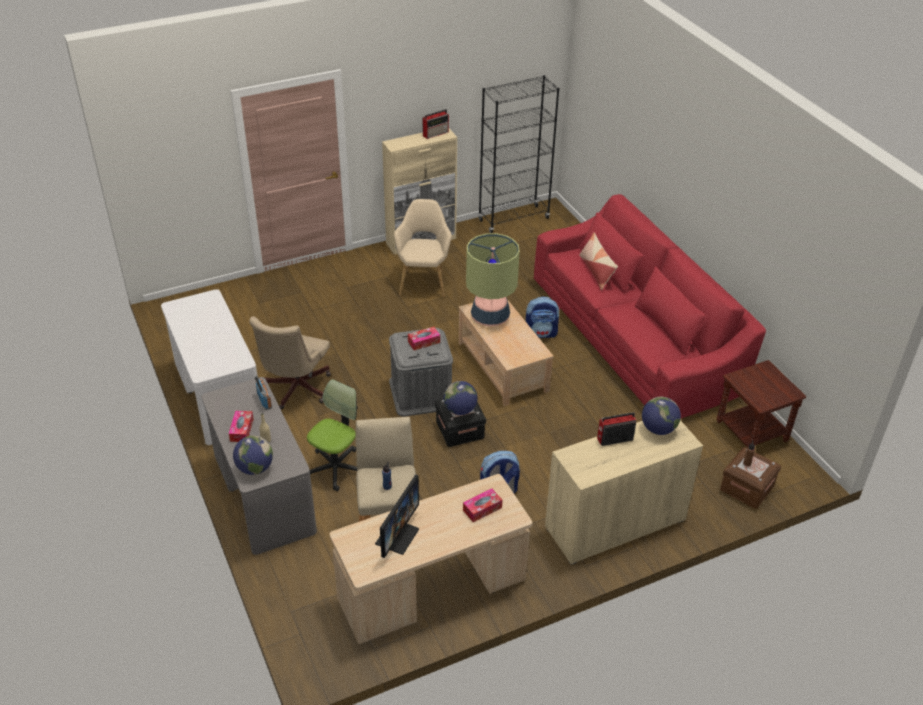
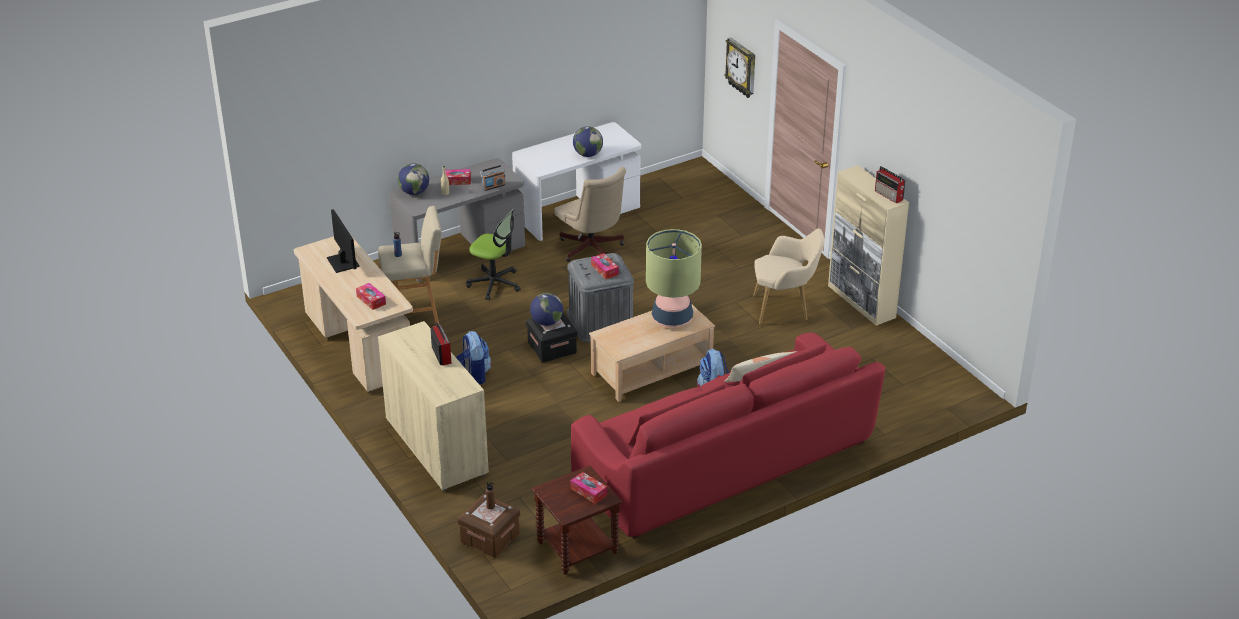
camera: 85 degrees right, 5 degrees down
beige office chair [250,316,331,409] -> beige office chair turned 135 degrees counterclockwise [554,167,626,262]
monitor [375,474,419,558] -> monitor turned 135 degrees counterclockwise [327,209,360,273]
black bookcase [478,75,560,233] -> none
globe [642,397,681,435] -> globe moved to [573,126,603,157]
none -> tissue box [571,472,607,504]
none -> wall clock [724,37,755,98]

